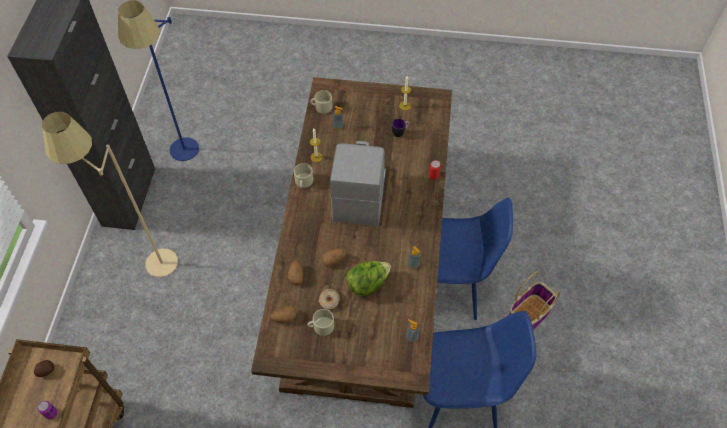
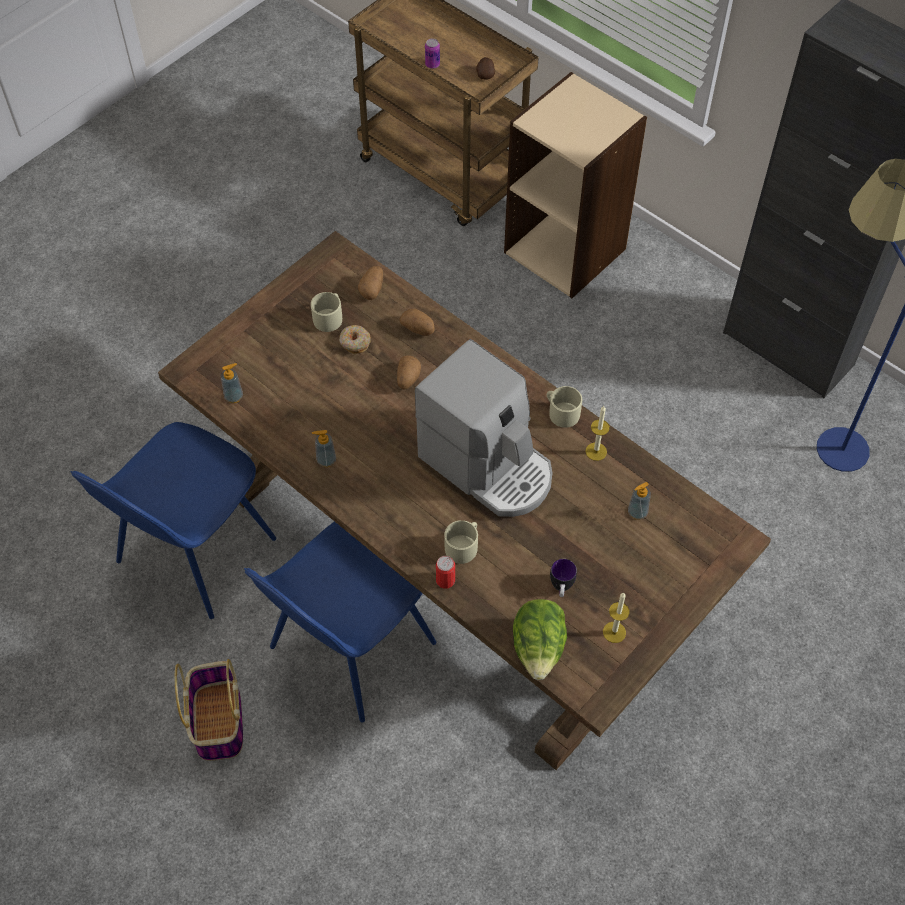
camera: 125 degrees right, 0 degrees up
beige floor lamp [42,112,178,277] -> none
beige mug [310,90,332,114] -> beige mug moved to [444,520,478,564]
lettuce [346,261,391,296] -> lettuce moved to [513,599,567,680]
none -> beige bookcase [504,72,647,298]

